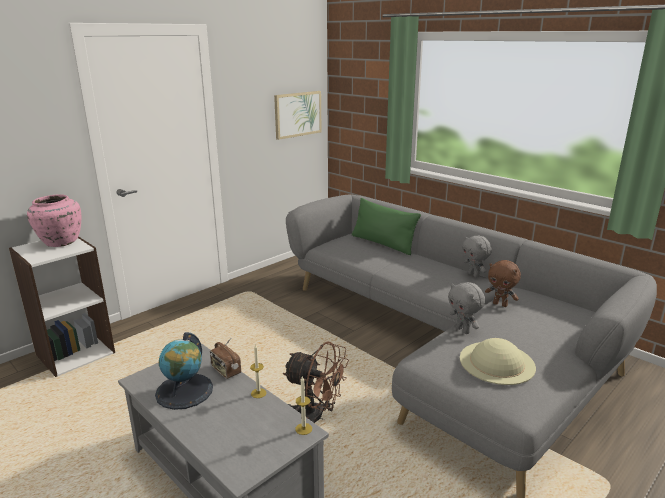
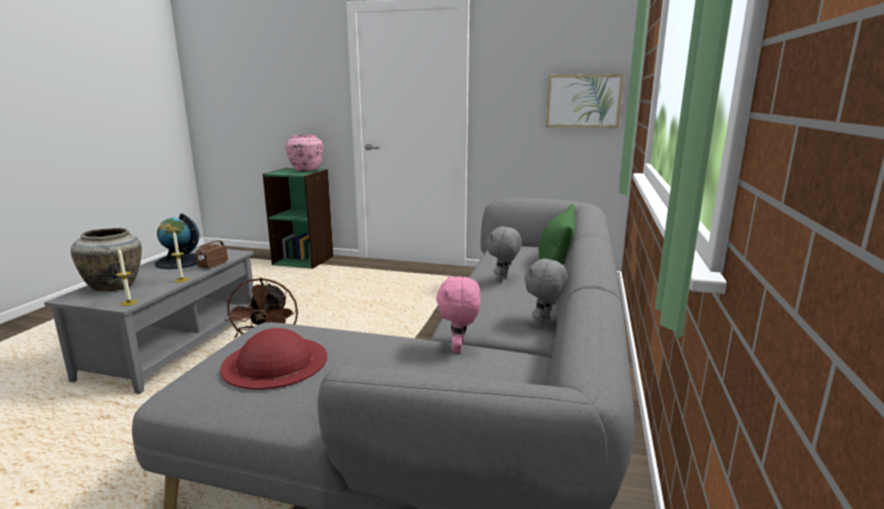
camera: 60 degrees right, 5 degrees down
white bookcase [9,236,115,377] -> green bookcase [263,168,333,269]
grey plush toy [448,282,485,334] -> grey plush toy moved to [486,226,522,282]
beige hat [460,338,536,385] -> red hat [220,328,327,390]
brown plush toy [485,260,521,307] -> pink plush toy [436,275,481,353]
none -> beige vase [71,228,142,292]

